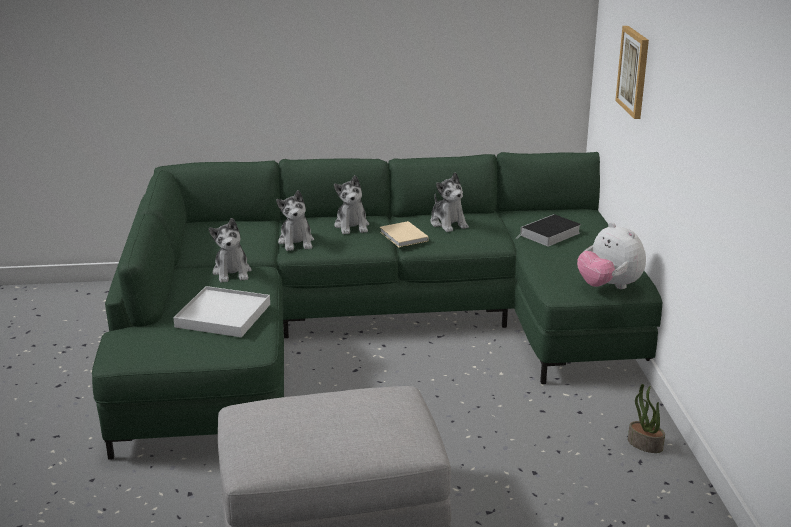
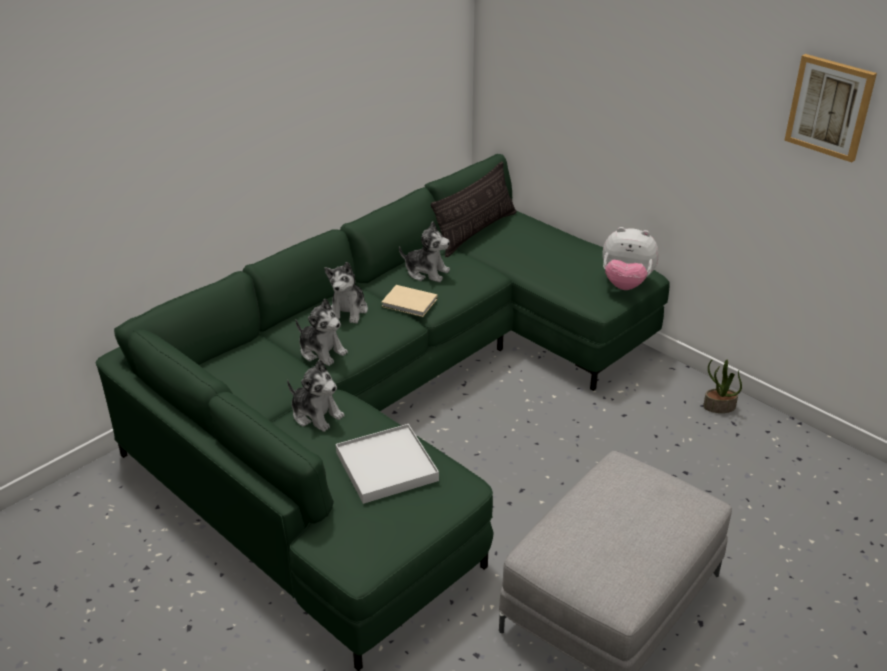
camera: 40 degrees left, 10 degrees up
plush toy [334,175,369,234] -> plush toy turned 60 degrees clockwise [324,262,368,324]
book [519,214,581,246] -> none
picture [615,26,649,119] -> picture moved to [784,54,877,162]
none -> pillow [431,161,517,257]

